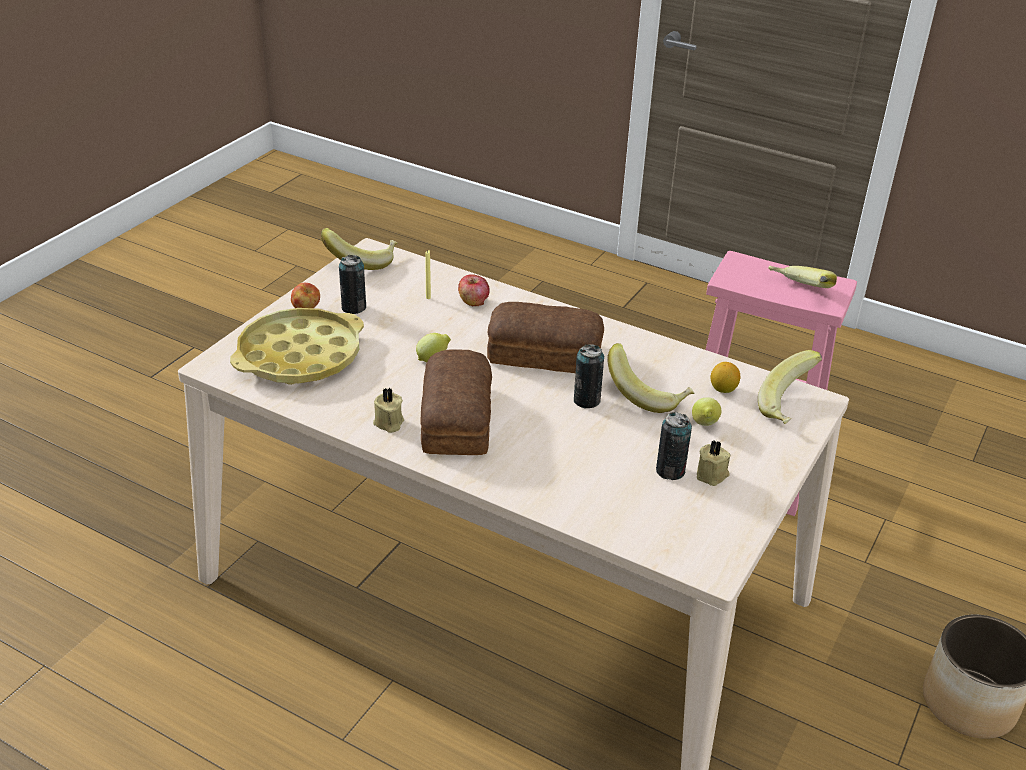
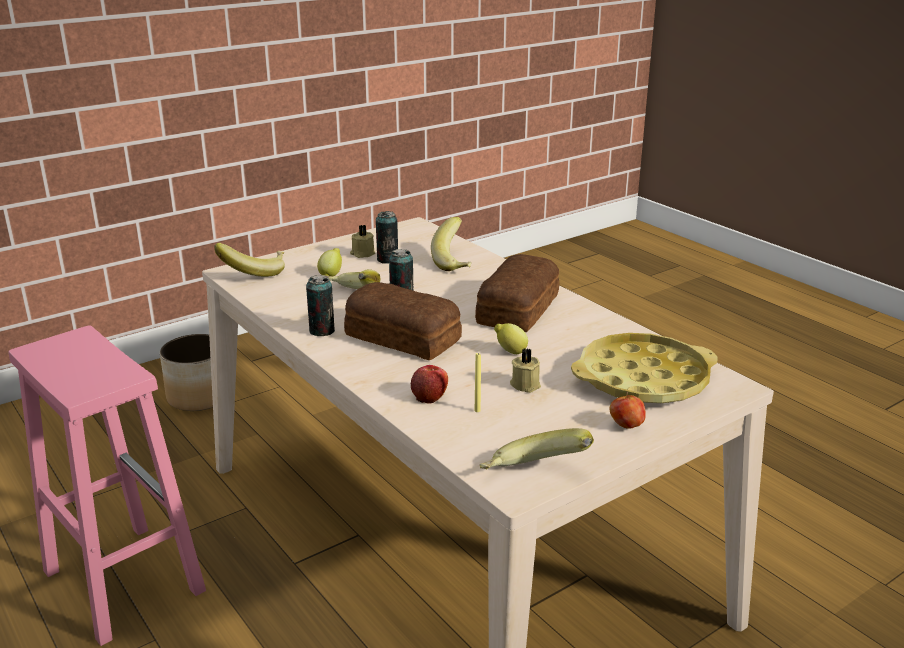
camera: 155 degrees left, 10 degrees down
can [339,255,366,314] -> can moved to [306,275,334,336]
beige candle [373,388,404,433] -> beige candle moved to [510,349,541,393]
lemon [711,362,740,393] -> none
banana [768,266,837,288] -> banana moved to [431,217,472,271]

